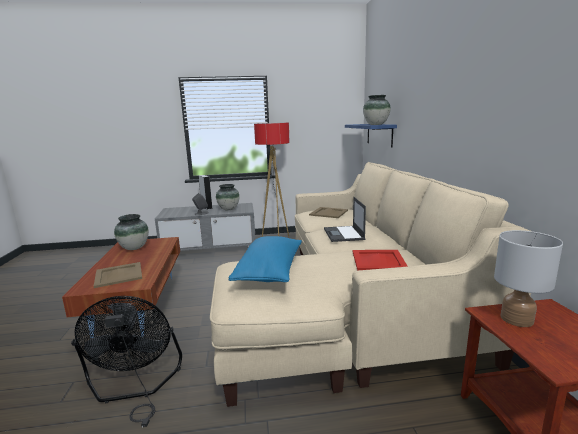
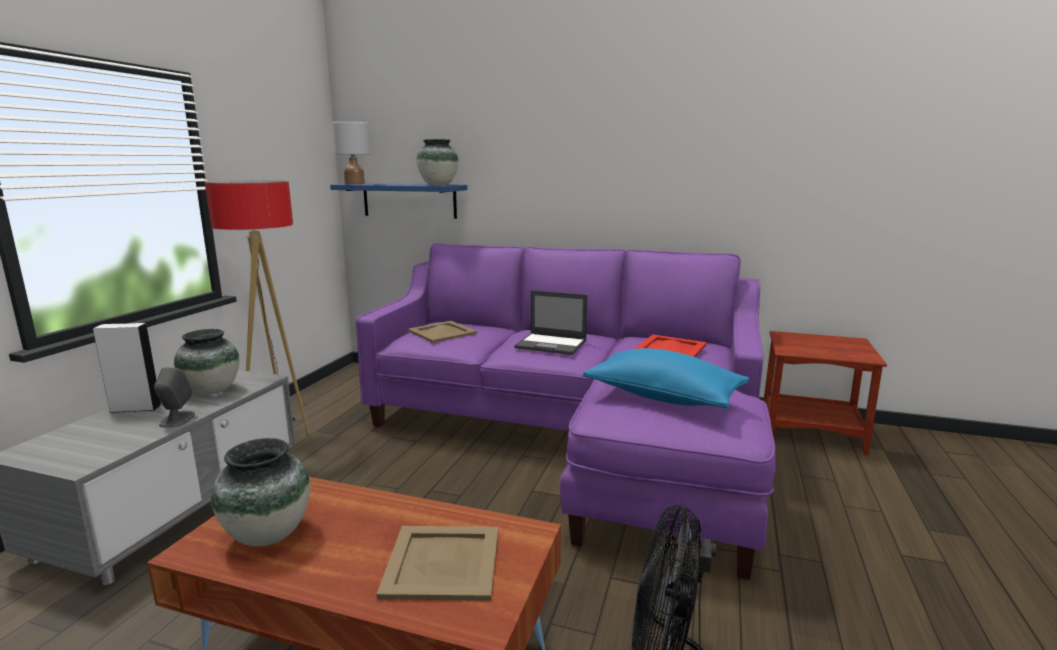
camera: 65 degrees left, 0 degrees up
beige sofa [210,162,531,407] -> purple sofa [356,243,775,580]
grey table lamp [494,230,563,327] -> grey table lamp moved to [332,122,370,184]

